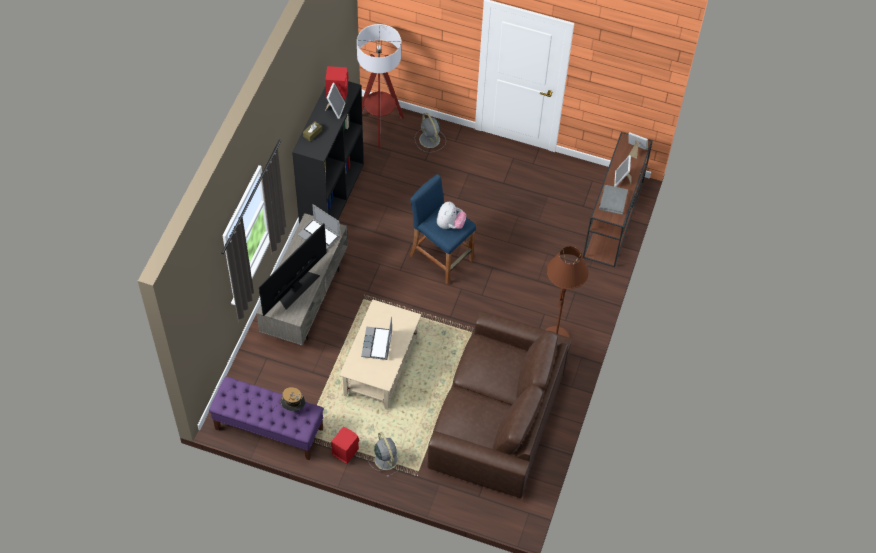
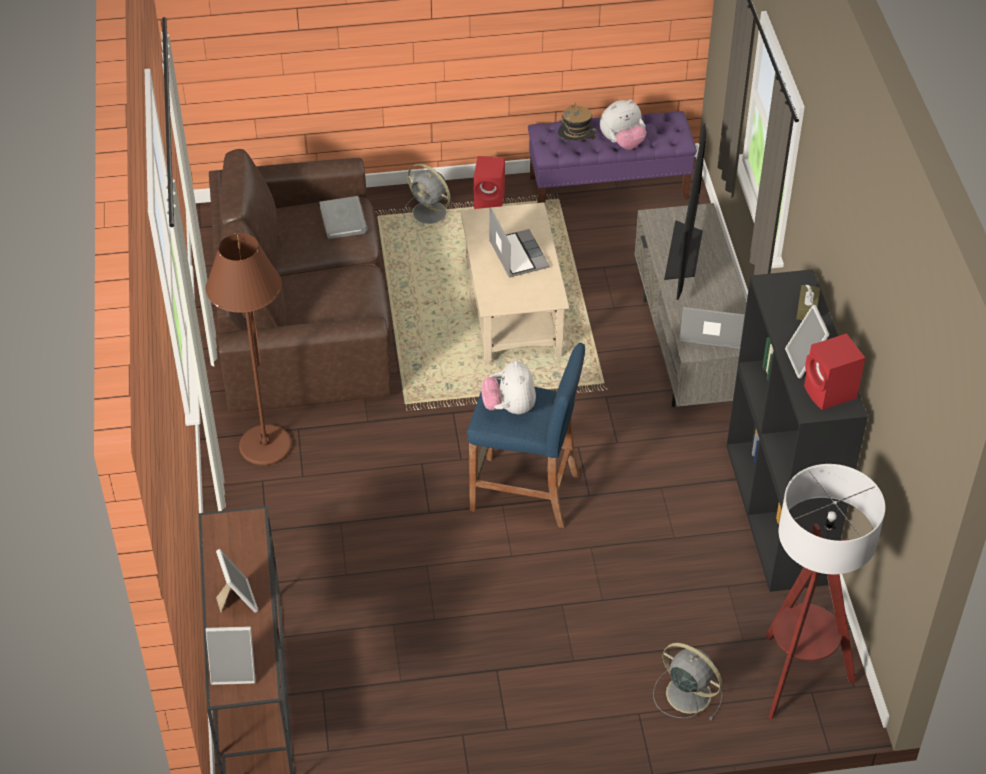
camera: 155 degrees right, 10 degrees down
grey book [599,185,628,215] -> grey book moved to [319,196,368,239]
none -> plush toy [600,100,646,150]

